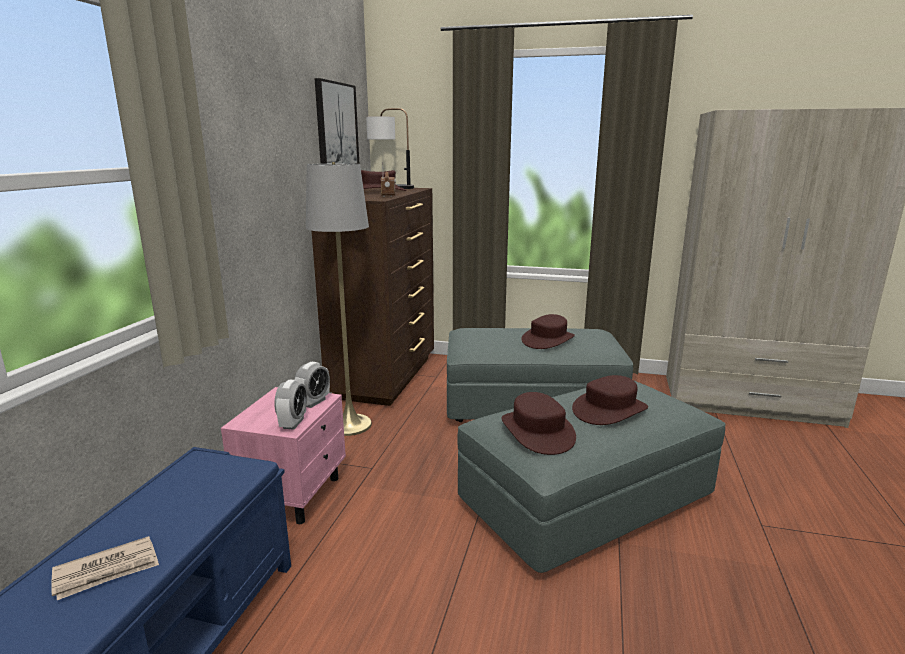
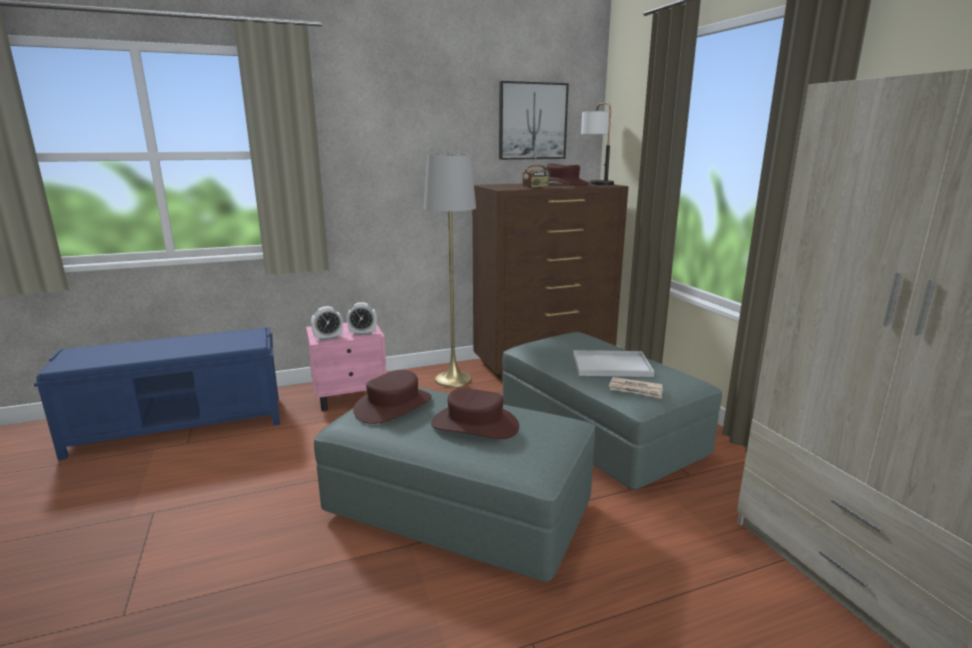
camera: 55 degrees right, 0 degrees up
newspaper [51,536,159,600] -> newspaper moved to [609,377,663,399]
brown hat [521,314,575,349] -> white tray [573,350,654,377]

